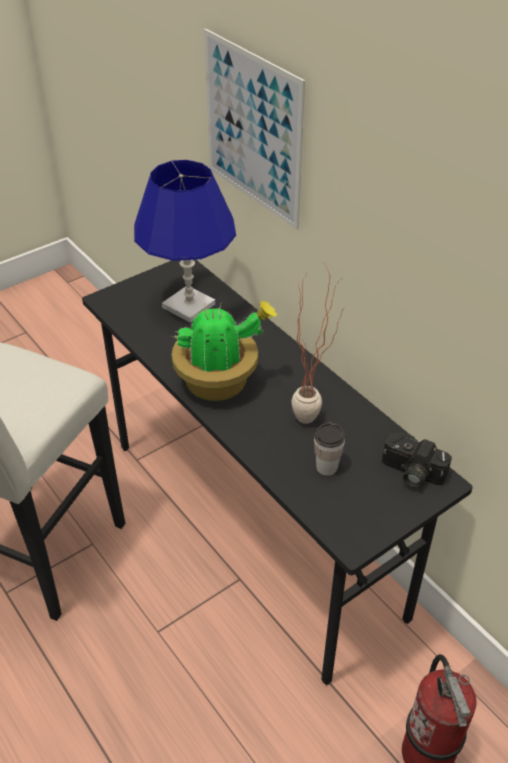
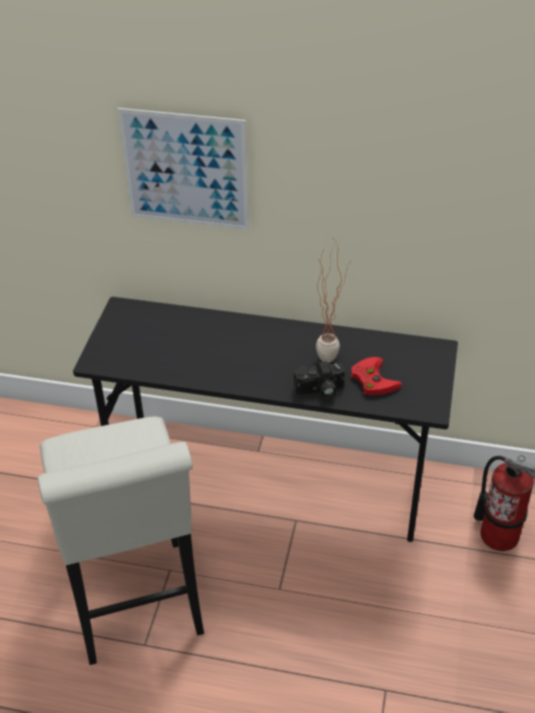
camera: 40 degrees left, 0 degrees up
blue table lamp [134,160,236,323] -> none
potted plant [172,300,277,401] -> none
cup [314,422,345,475] -> red game controller [351,357,402,395]
camera [382,432,452,488] -> camera moved to [294,361,345,398]

